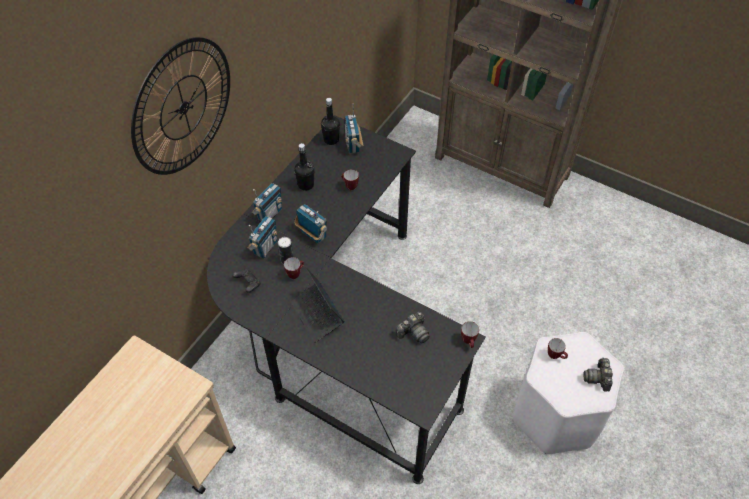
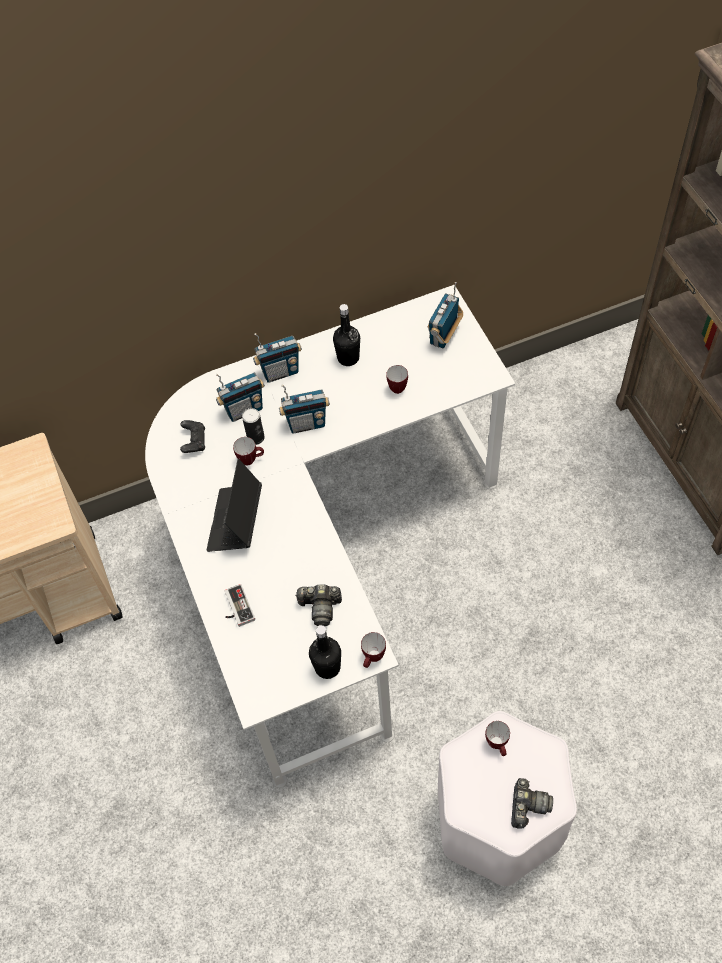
camera: 40 degrees right, 5 degrees up
wall clock [131,37,230,175] -> none
black desk [207,115,485,484] -> white desk [145,285,515,788]
radio [294,204,327,243] -> radio turned 90 degrees clockwise [279,384,330,434]
black bottle [321,98,340,145] -> black bottle moved to [309,625,341,679]
camera [583,358,613,391] -> camera turned 150 degrees clockwise [511,778,553,829]
none -> game controller [225,584,255,627]

